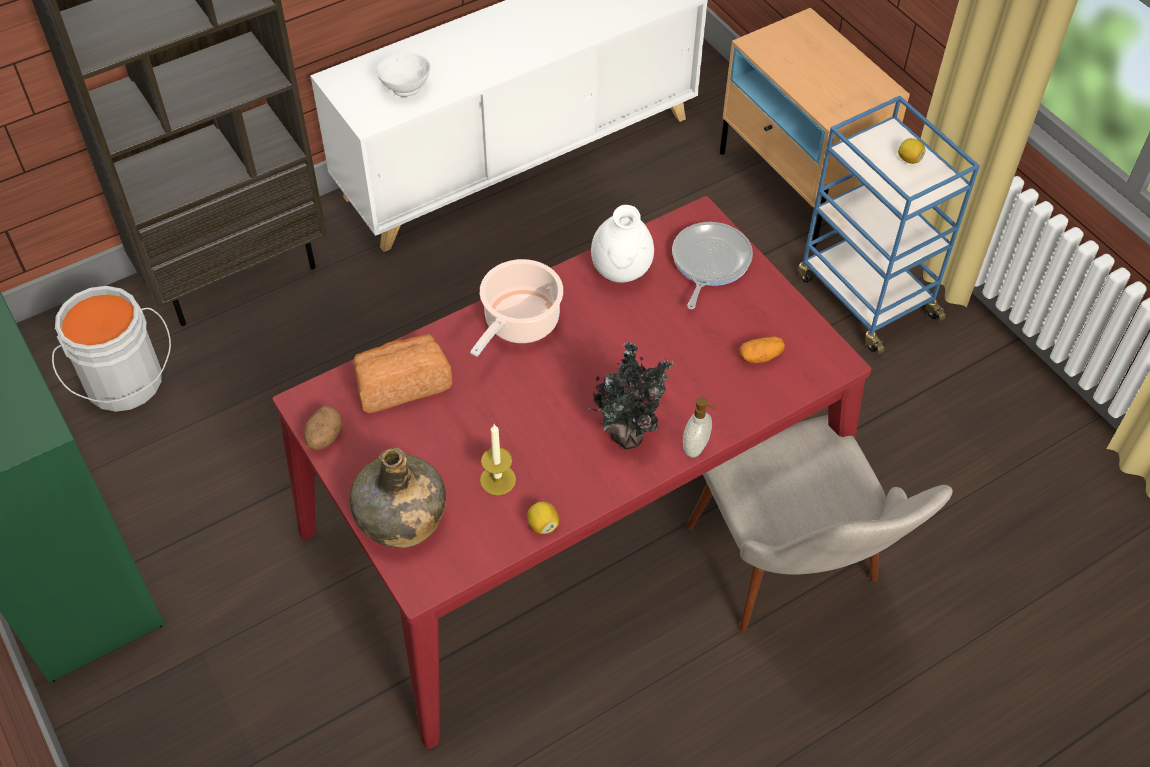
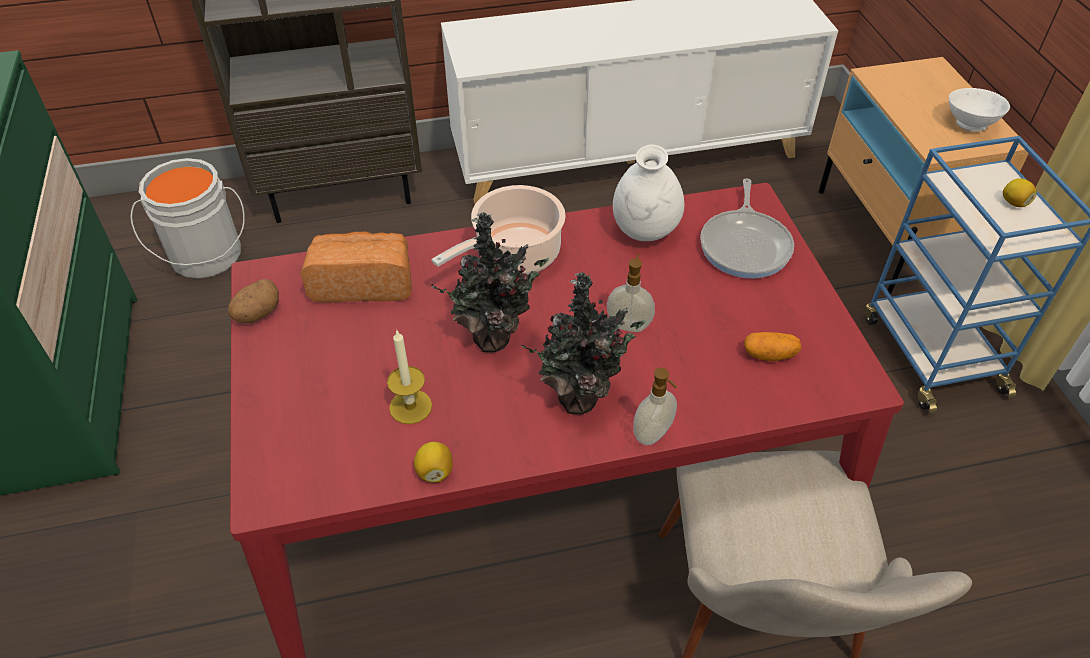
camera: 20 degrees right, 5 degrees down
green bottle [349,448,446,548] -> none
white bowl [377,52,431,97] -> white bowl moved to [949,88,1010,132]
frying pan [672,222,753,309] -> frying pan turned 150 degrees clockwise [700,179,794,278]
none -> potted plant [431,212,549,353]
none -> soap dispenser [607,254,655,332]

